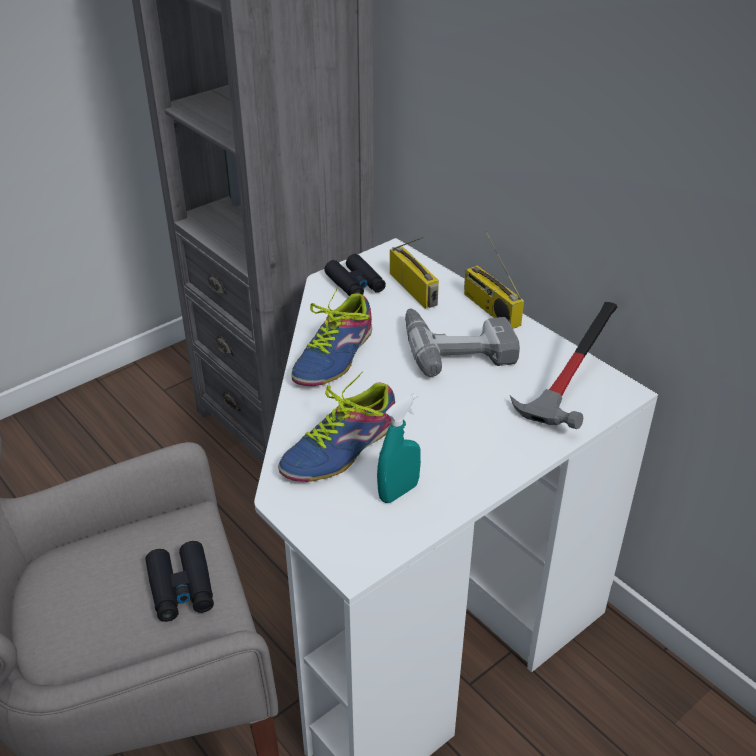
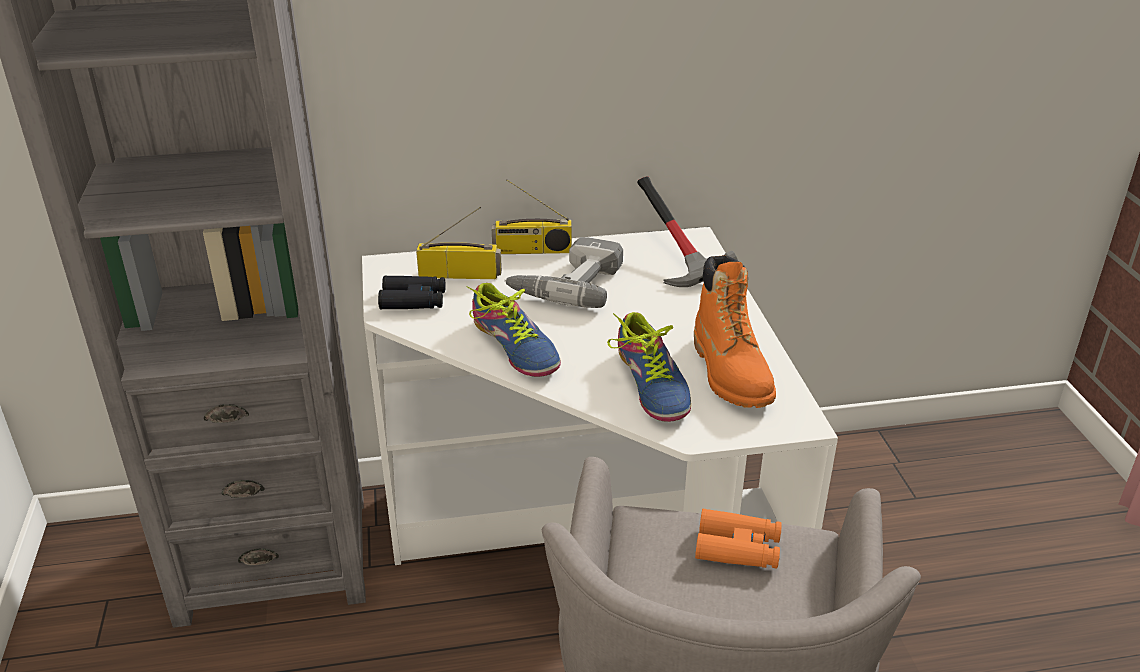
camera: 60 degrees left, 5 degrees down
black binoculars [146,541,214,622] -> orange binoculars [695,509,782,569]
turquoise spray bottle [377,393,421,503] -> orange boot [694,255,776,408]

